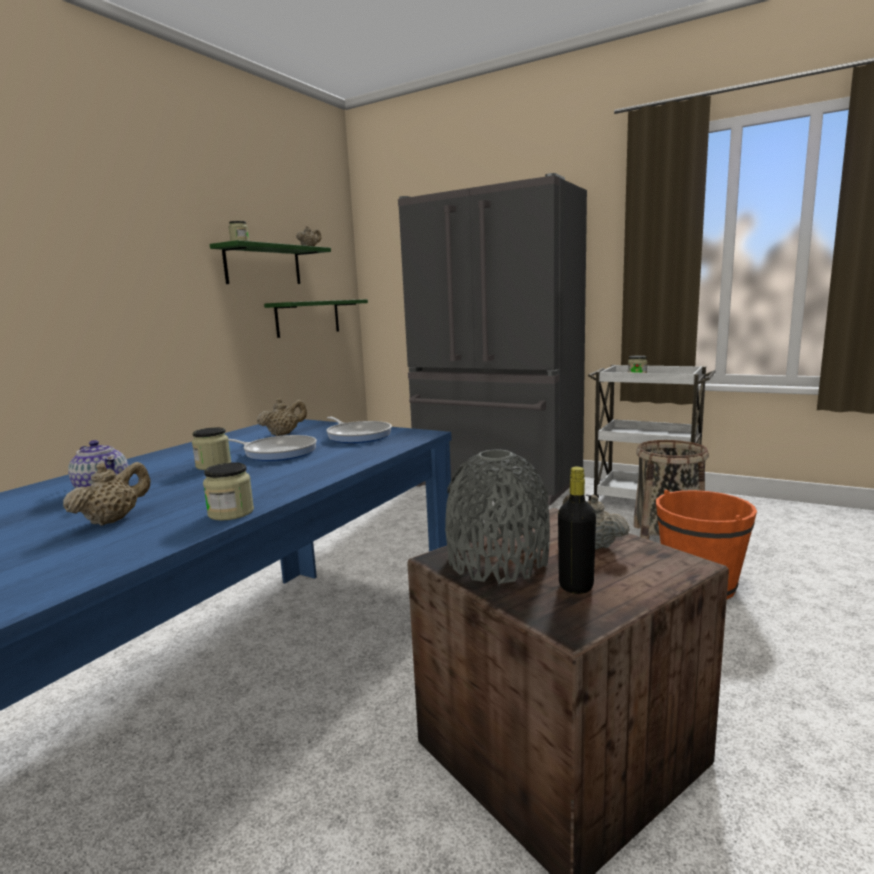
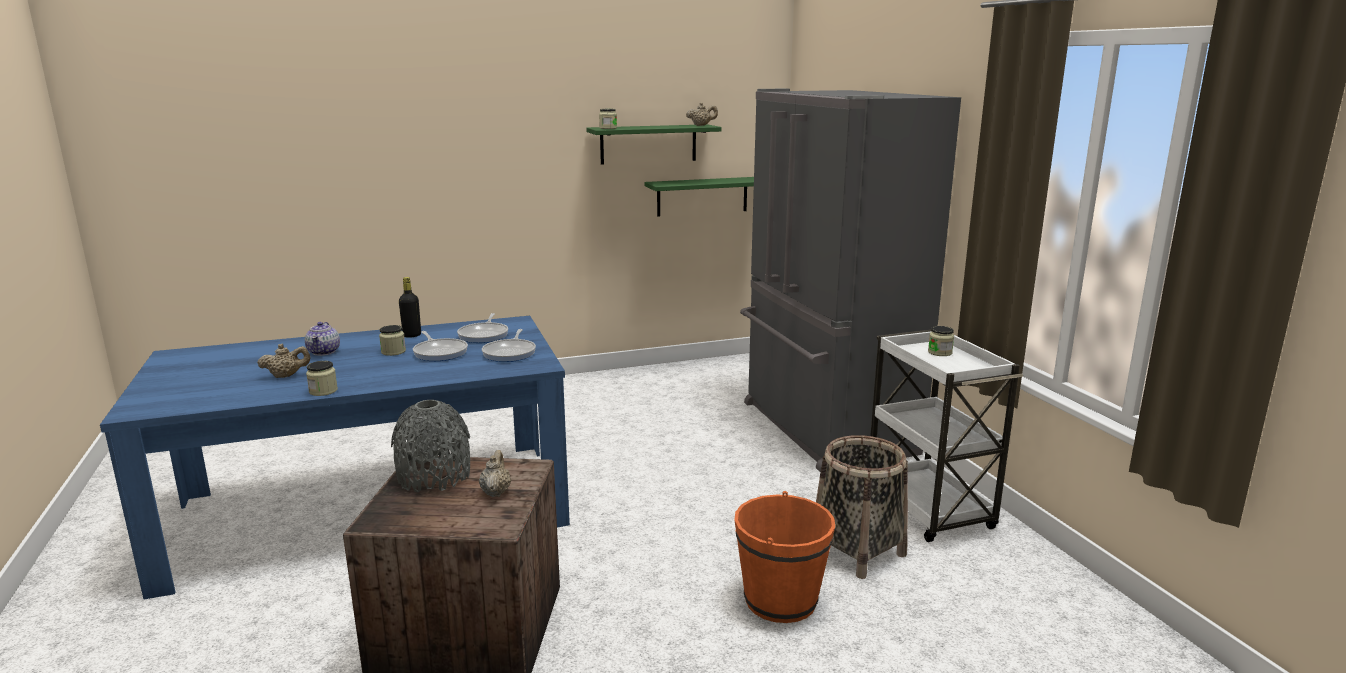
camera: 40 degrees right, 5 degrees up
beige teapot [257,398,307,436] -> frying pan [457,313,508,343]
black bottle [558,467,596,594] -> black bottle moved to [399,277,421,338]

